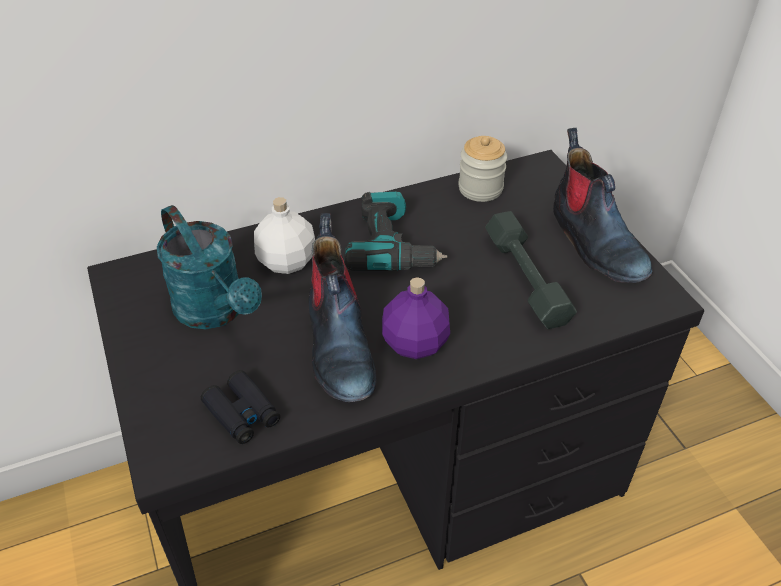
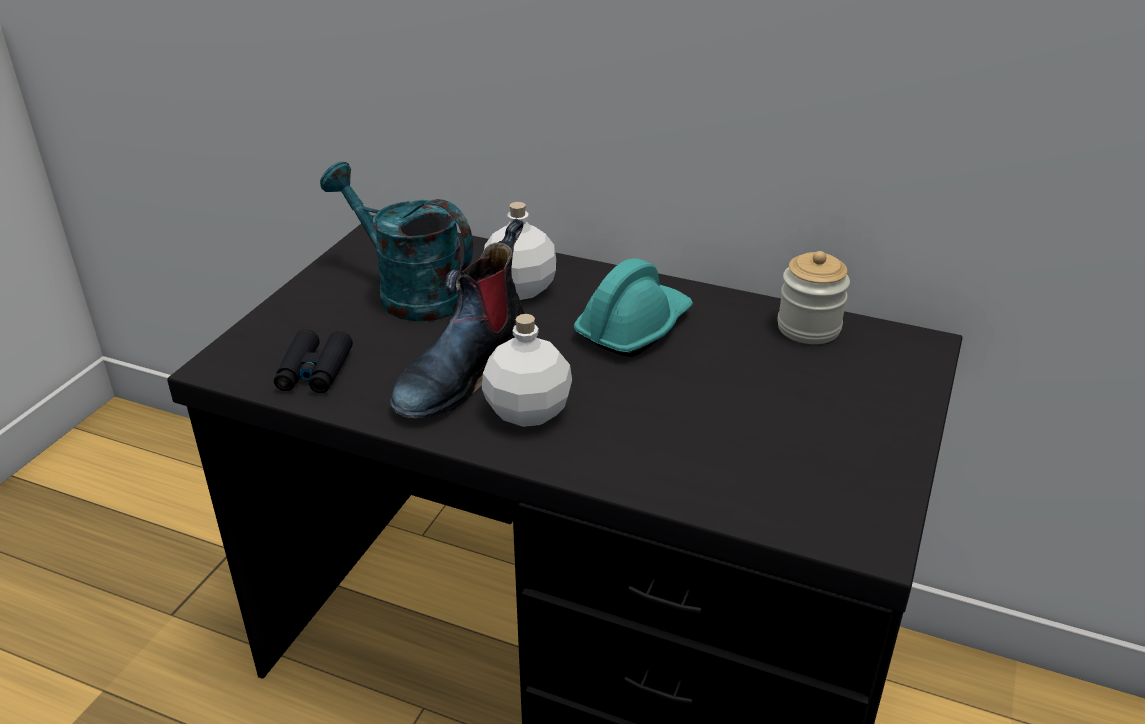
camera: 45 degrees right, 10 degrees down
turquoise watering can [157,205,262,329] -> turquoise watering can turned 120 degrees clockwise [320,162,473,322]
power drill [344,192,447,271] -> turquoise hard hat [574,258,693,357]
purple bottle [382,277,450,359] -> white bottle [482,314,572,427]
grey dumbbell [485,211,577,329] -> none
boot [553,128,653,283] -> none

